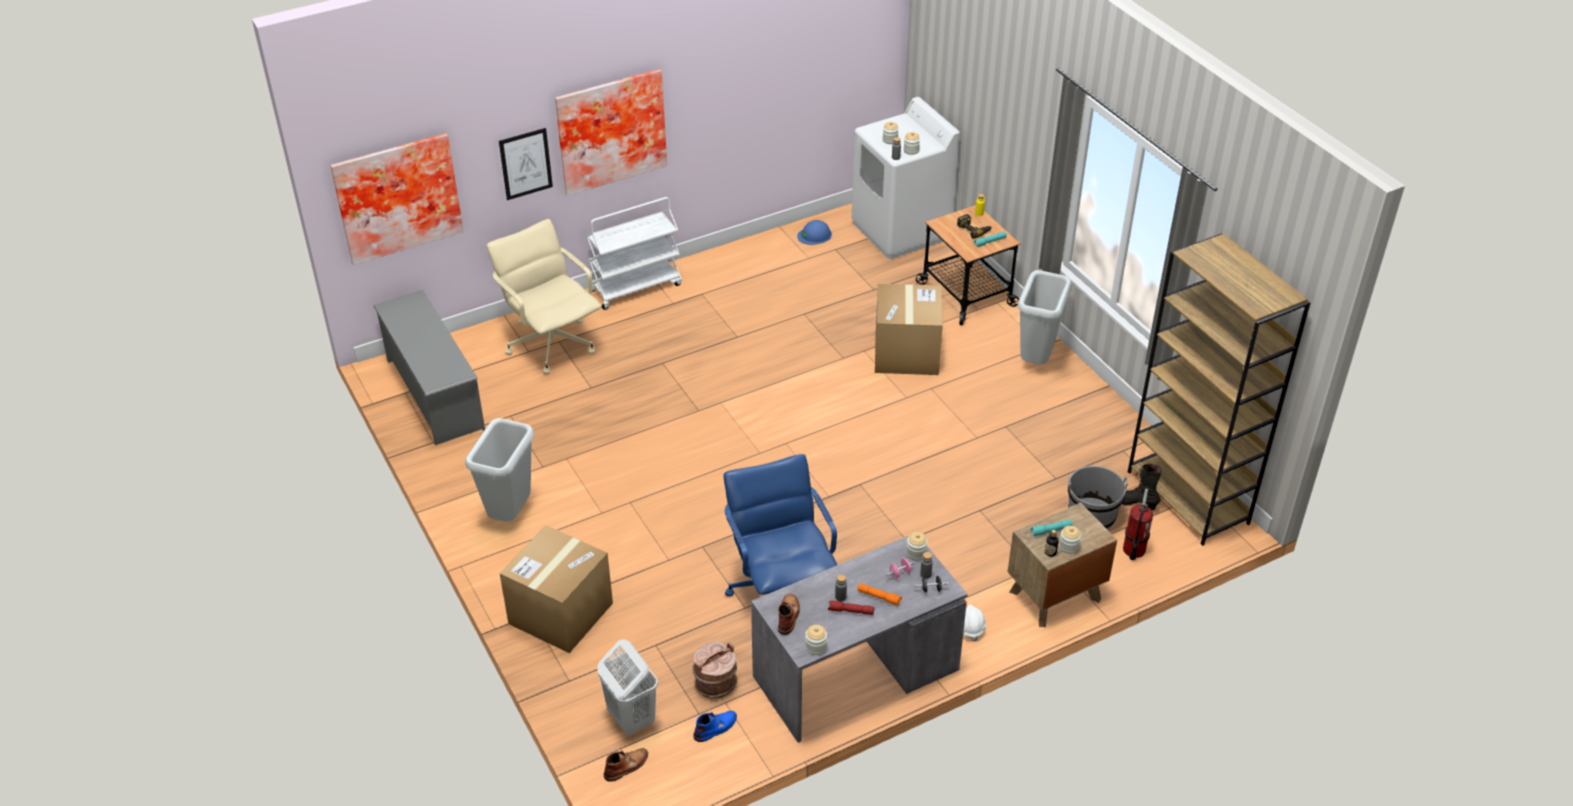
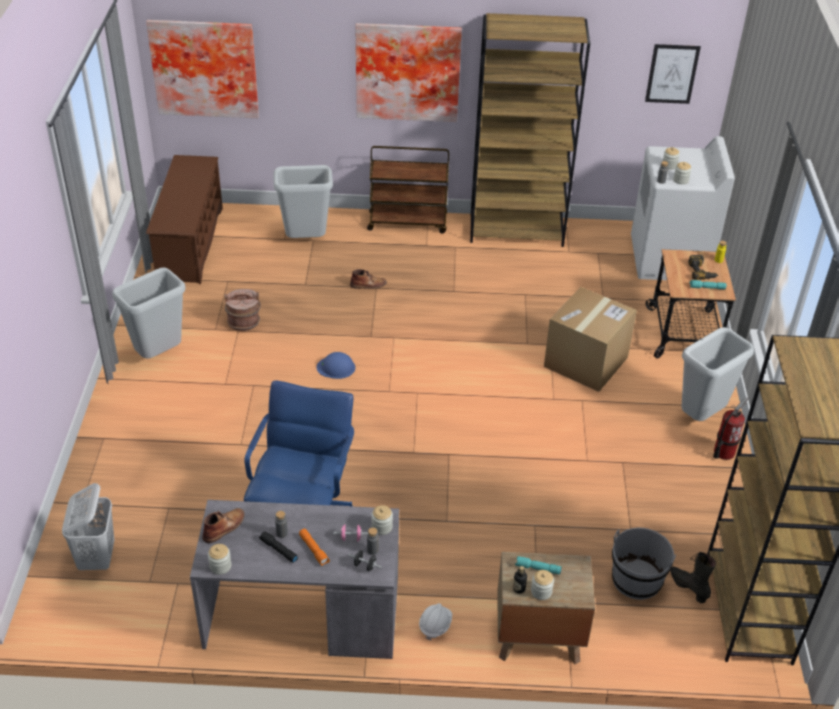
camera: 30 degrees right, 0 degrees up
grey shoe rack [373,290,485,445] -> brown shoe rack [146,155,223,284]
beige office chair [487,219,601,375] -> grey trash can [273,165,333,238]
picture [499,128,553,200] -> picture moved to [645,44,701,104]
cardboard box [500,525,613,653] -> none
white cart [586,197,682,310] -> brown cart [367,146,449,234]
brown boot [604,748,648,782] -> brown boot moved to [350,269,387,289]
brown bucket [692,642,737,699] -> brown bucket moved to [224,289,261,331]
blue boot [693,711,737,742] -> none
blue hard hat [797,220,832,245] -> blue hard hat moved to [317,352,355,379]
red flashlight [828,601,874,615] -> black flashlight [259,531,298,563]
fire extinguisher [1123,489,1153,560] -> fire extinguisher moved to [713,397,748,460]
none -> brown bookcase [470,13,590,247]

